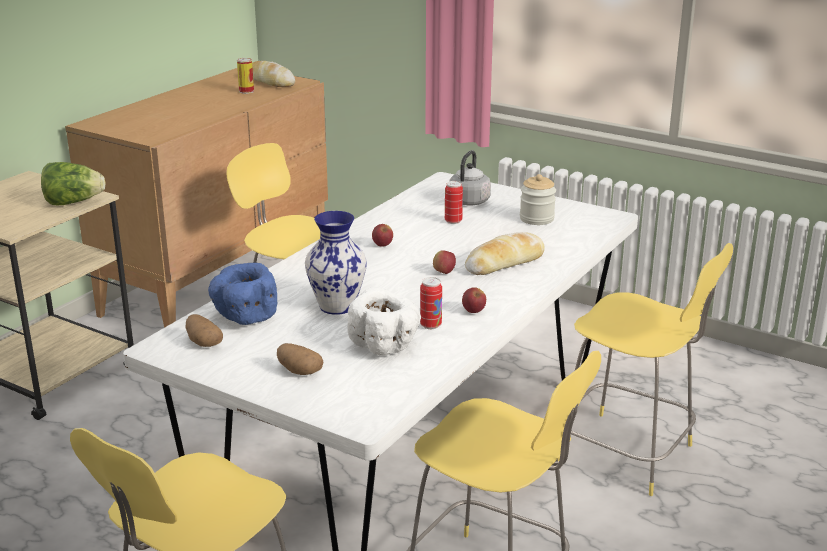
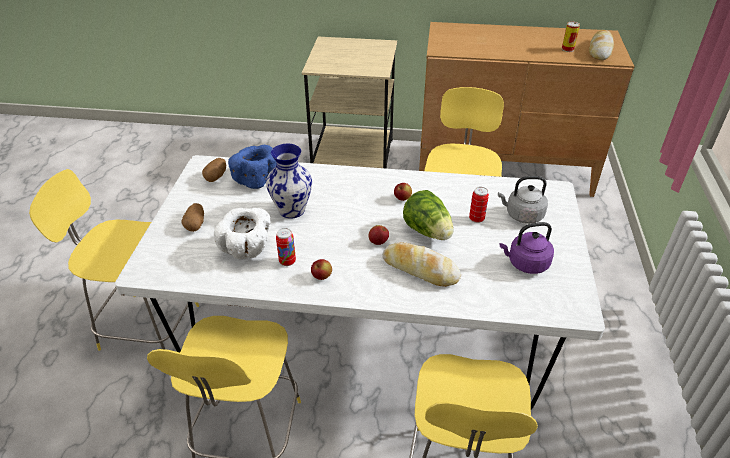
camera: 65 degrees right, 15 degrees up
lettuce [41,162,106,206] -> lettuce moved to [403,190,454,240]
jar [520,174,556,225] -> purple kettle [500,222,554,274]

